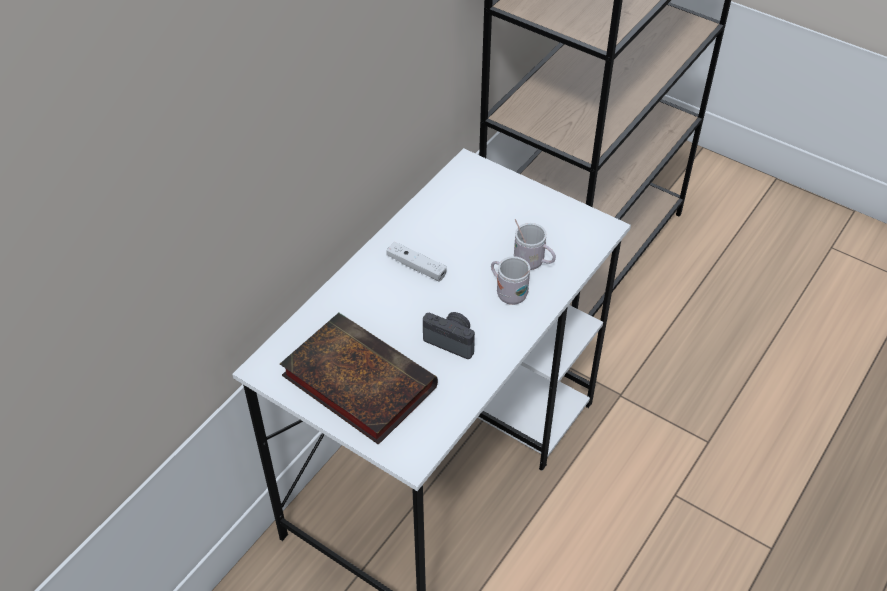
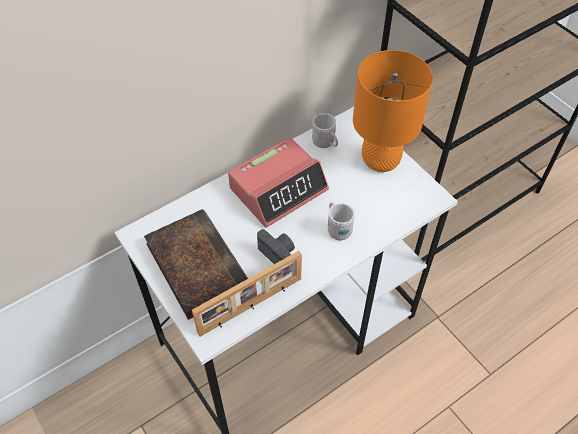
camera: 20 degrees right, 5 degrees up
white game controller [386,242,447,282] -> alarm clock [228,137,329,228]
white mug [514,219,556,270] -> white mug moved to [312,108,338,148]
none -> picture frame [192,251,302,337]
none -> orange table lamp [353,50,433,172]

